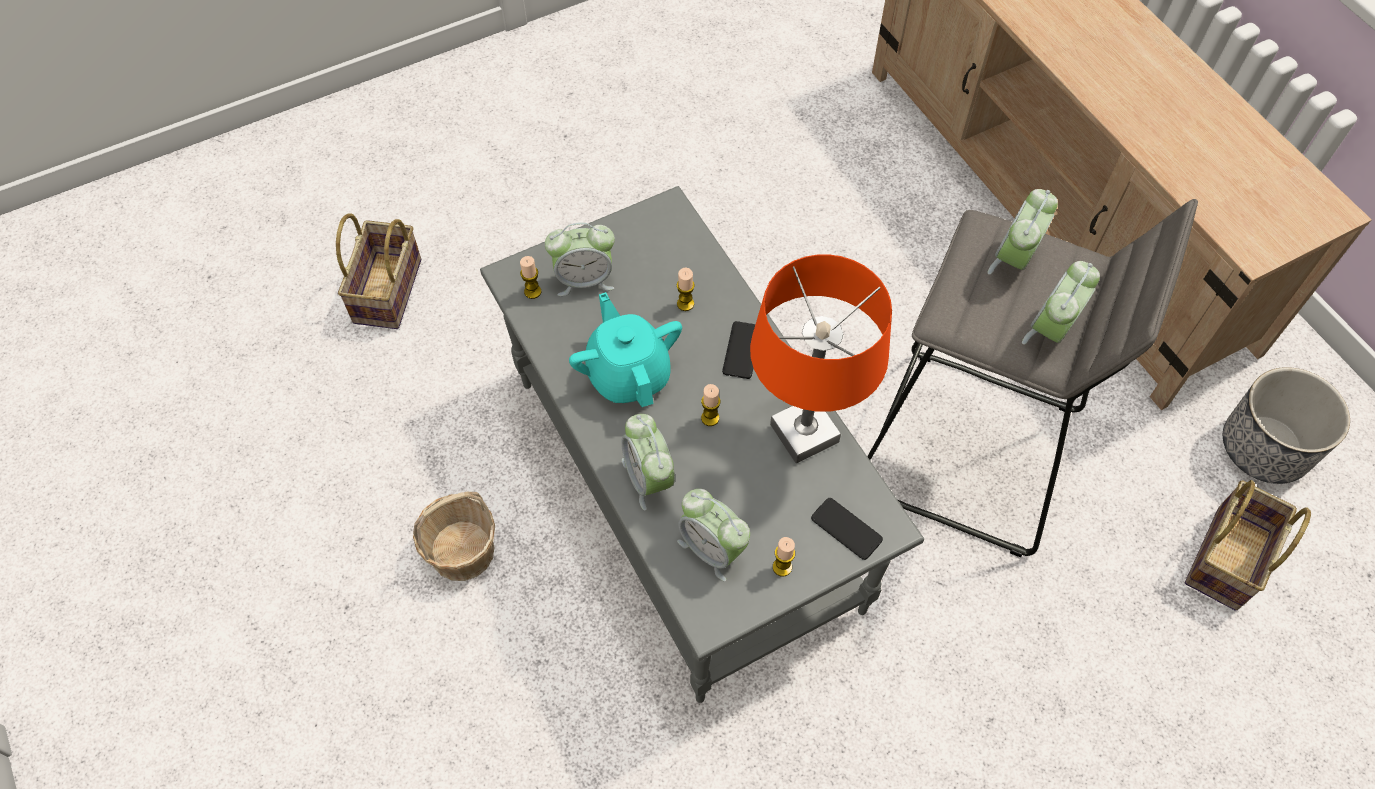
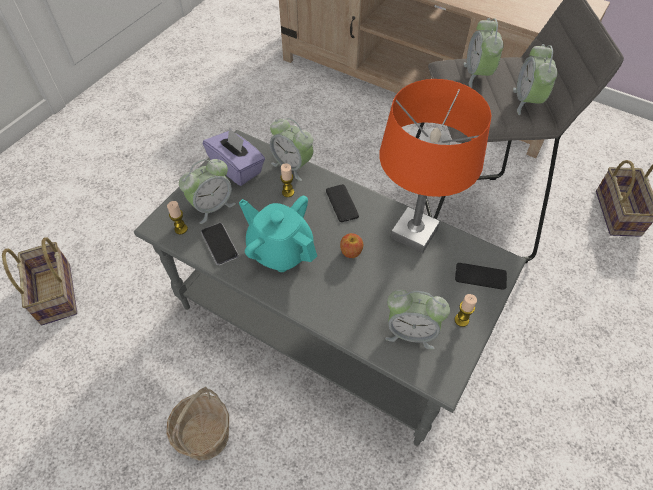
camera: 30 degrees left, 5 degrees down
alarm clock [621,414,675,511] -> alarm clock moved to [270,118,313,181]
candle [701,384,720,426] -> apple [340,233,363,258]
planter [1223,367,1350,484] -> none
none -> phone [201,223,239,265]
none -> purple tissue box [203,127,265,186]

